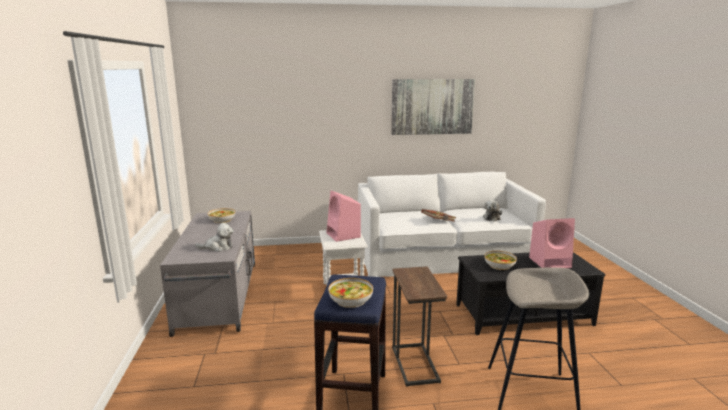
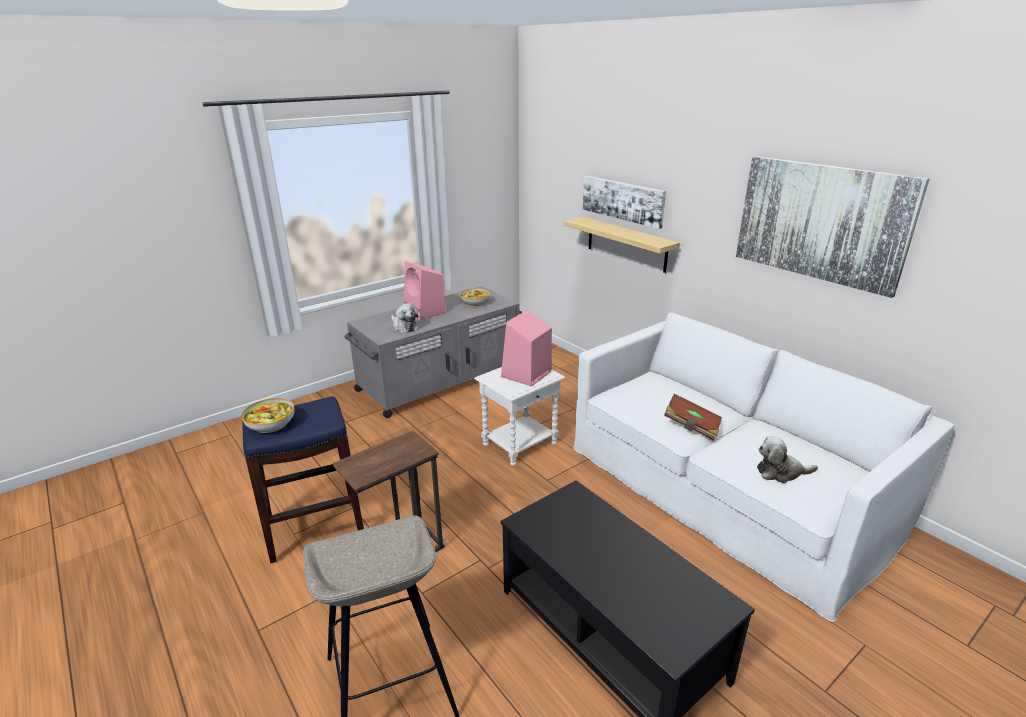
camera: 60 degrees right, 10 degrees up
bowl [485,251,517,270] -> none
pink speaker [529,218,575,268] -> pink speaker moved to [404,261,445,320]
none -> shelf [564,217,680,273]
none -> picture [583,176,666,229]

